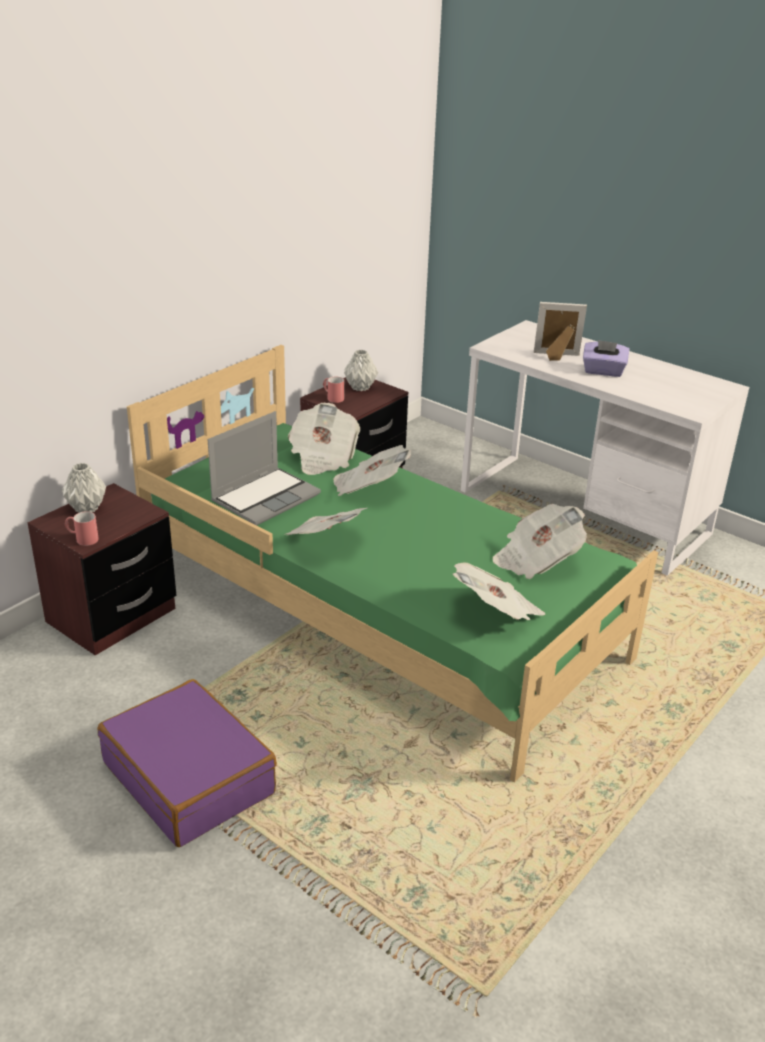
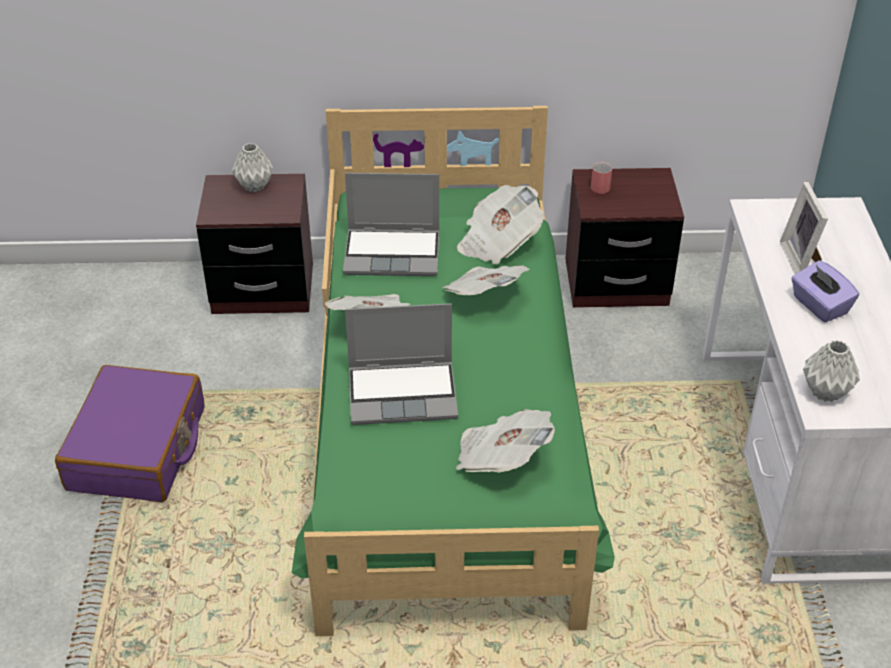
camera: 50 degrees right, 10 degrees up
red mug [65,511,99,546] -> none
grey vase [344,350,378,391] -> grey vase moved to [803,340,860,402]
newspaper [453,562,545,620] -> none
picture frame [534,302,587,361] -> picture frame turned 150 degrees counterclockwise [780,182,828,274]
none -> laptop [345,303,458,425]

